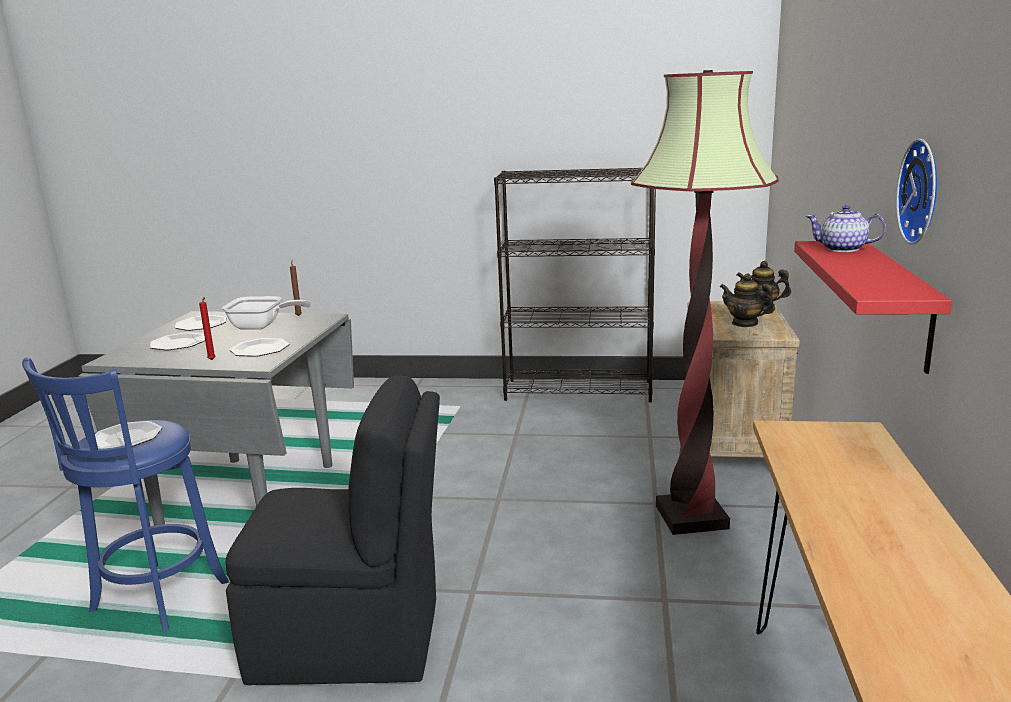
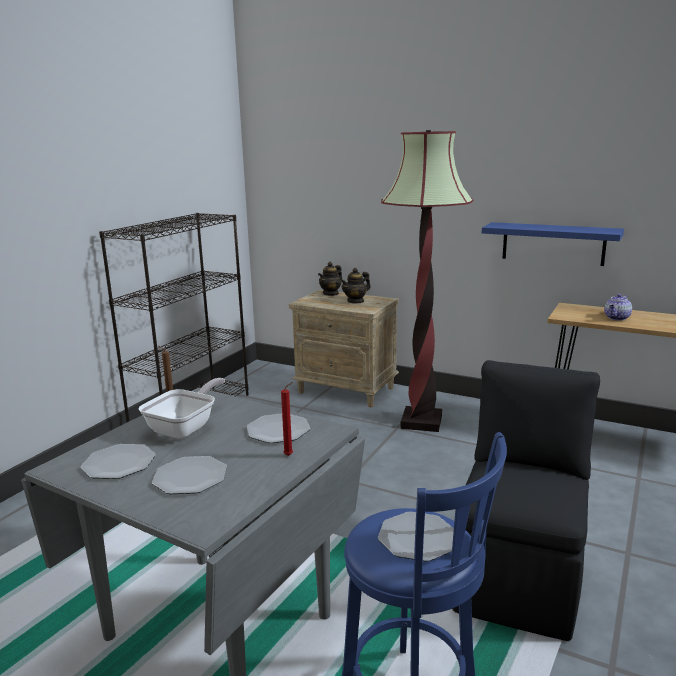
camera: 70 degrees left, 0 degrees up
red shelf [794,241,952,374] -> blue shelf [482,222,624,266]
teapot [806,205,886,252] -> teapot moved to [604,294,632,321]
wall clock [896,139,937,245] -> none

